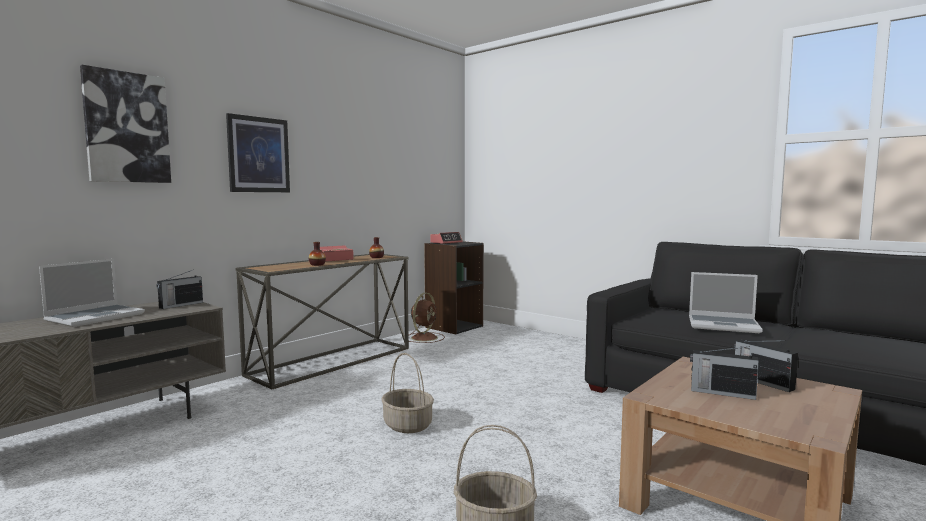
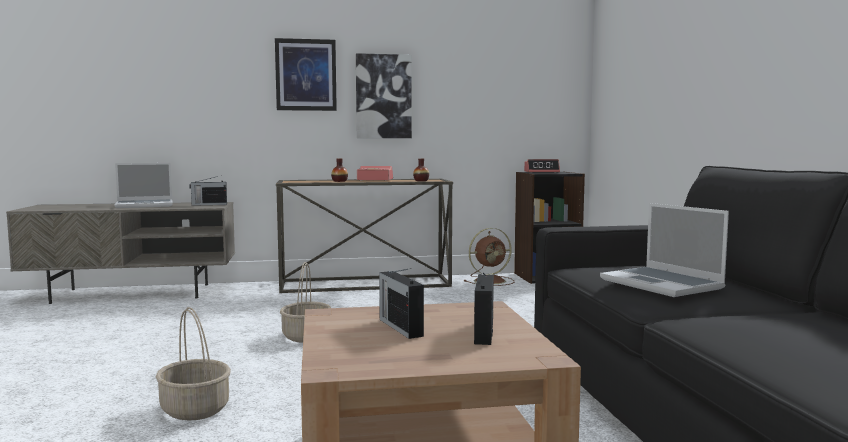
camera: 40 degrees right, 0 degrees up
picture [80,65,171,183] -> picture moved to [356,53,412,138]

